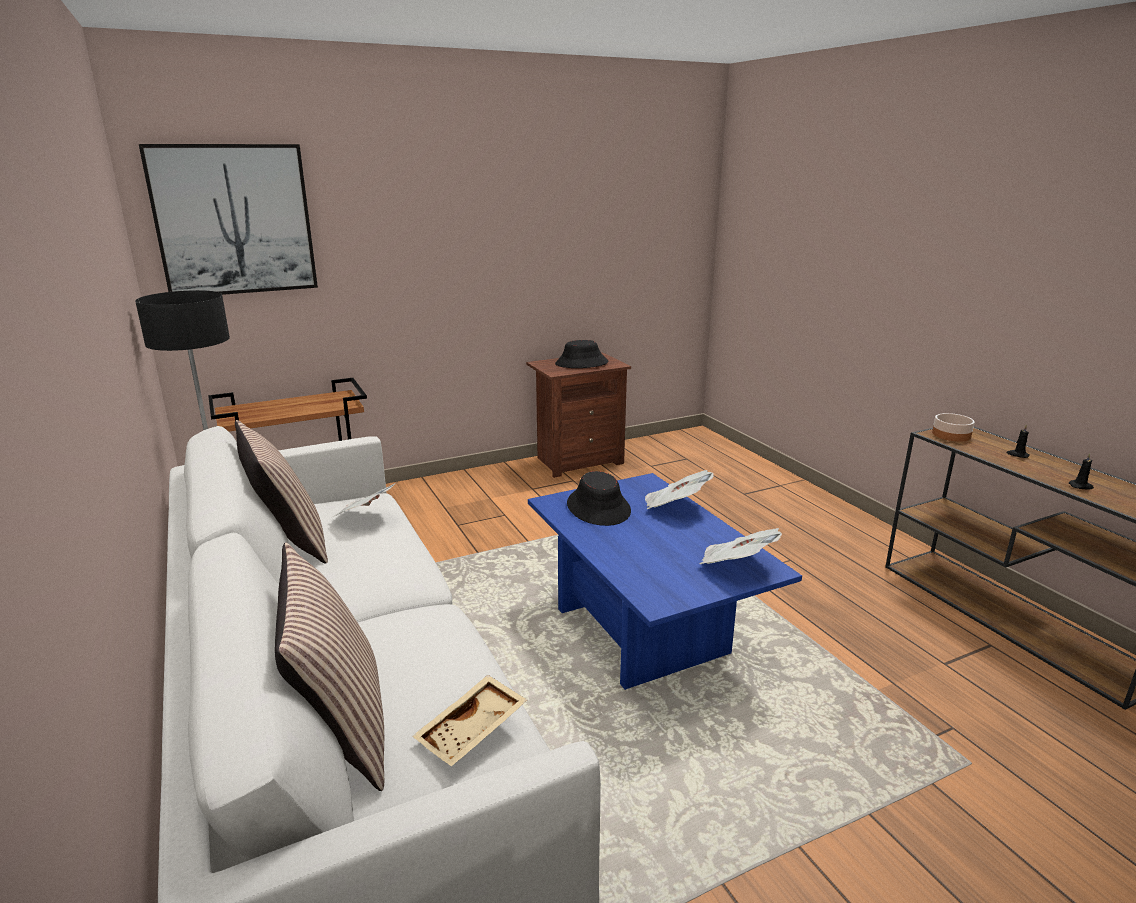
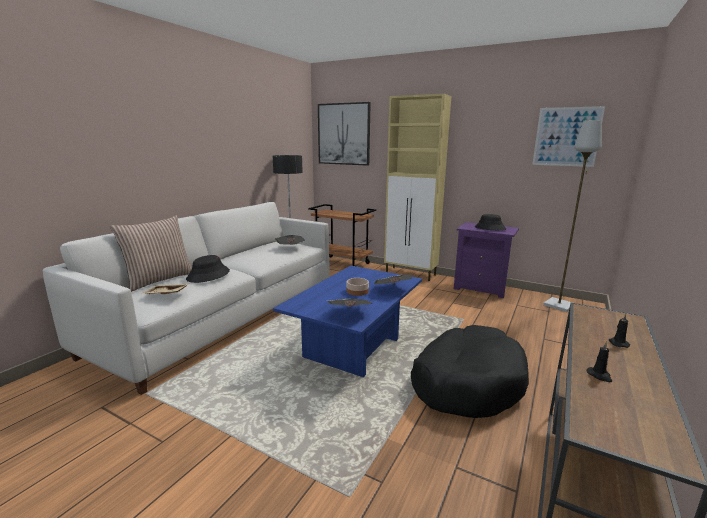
camera: 55 degrees right, 5 degrees down
pillow [235,420,328,564] -> none
brown nightstand [526,352,631,478] -> purple nightstand [454,222,519,298]
black hat [567,471,631,526] -> black hat moved to [186,255,230,283]
bowl [932,413,975,442] -> bowl moved to [347,278,369,296]
none -> beige cabinet [384,94,451,281]
none -> black dog bed [411,325,529,418]
none -> picture [532,106,605,167]
none -> grey floor lamp [543,120,602,312]

